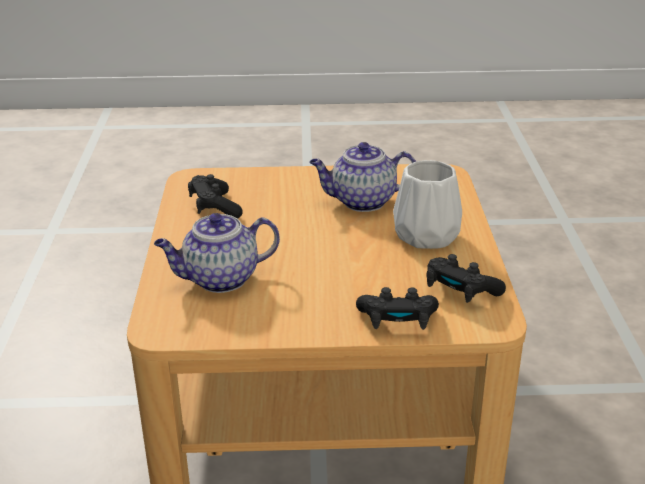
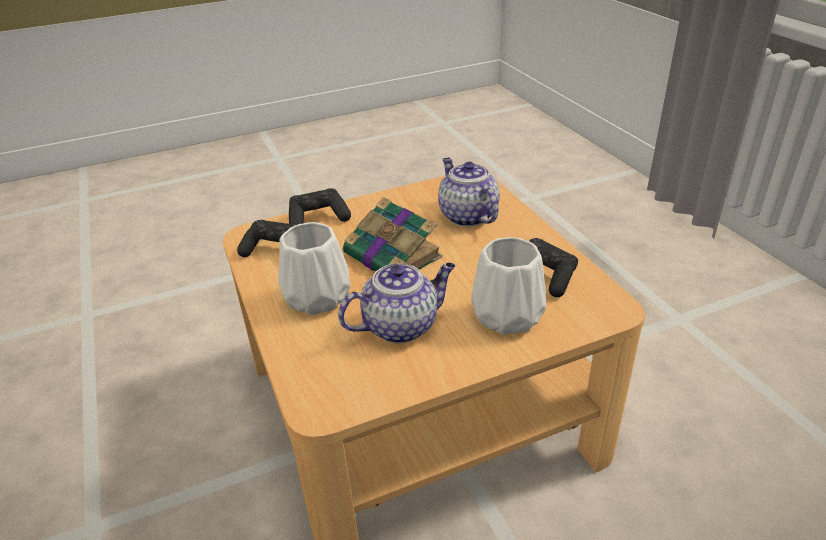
camera: 160 degrees right, 5 degrees up
teapot [154,213,280,293] -> teapot turned 75 degrees counterclockwise [438,157,500,227]
none -> book [343,197,442,271]
none -> white vase [471,237,546,335]

